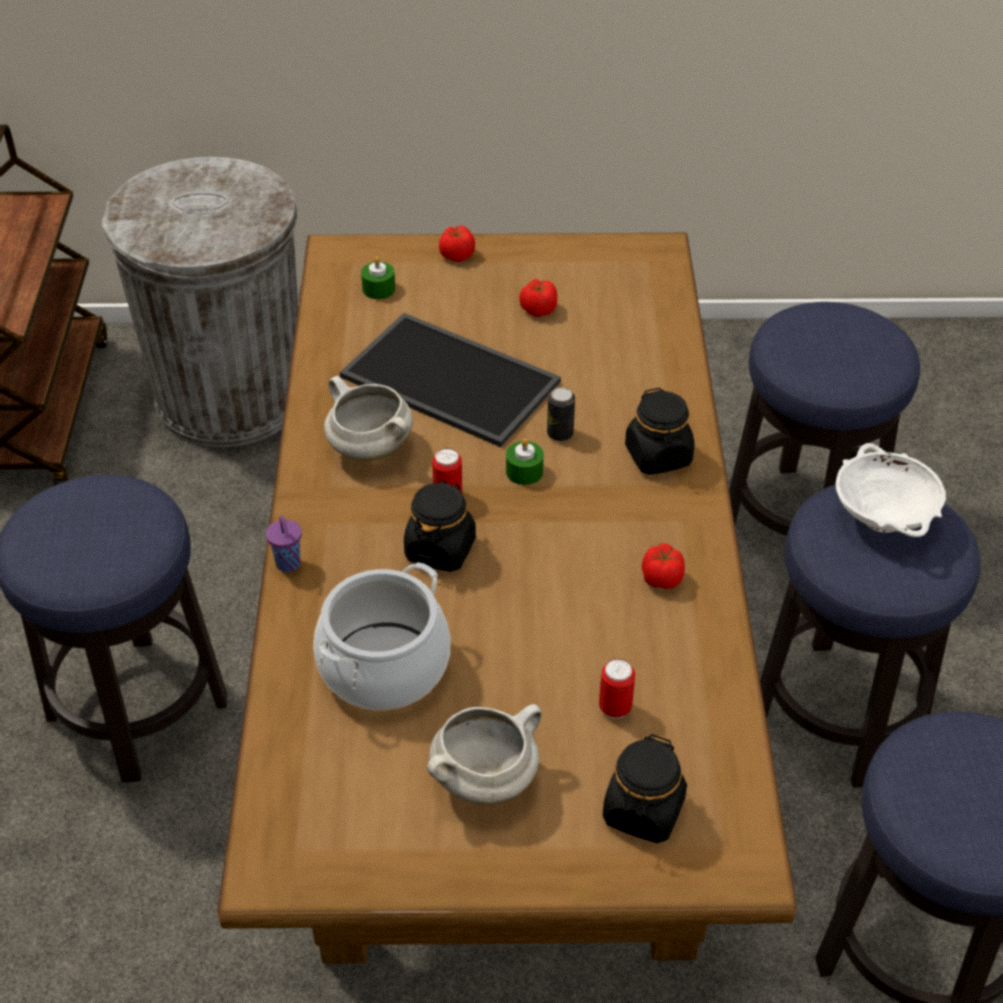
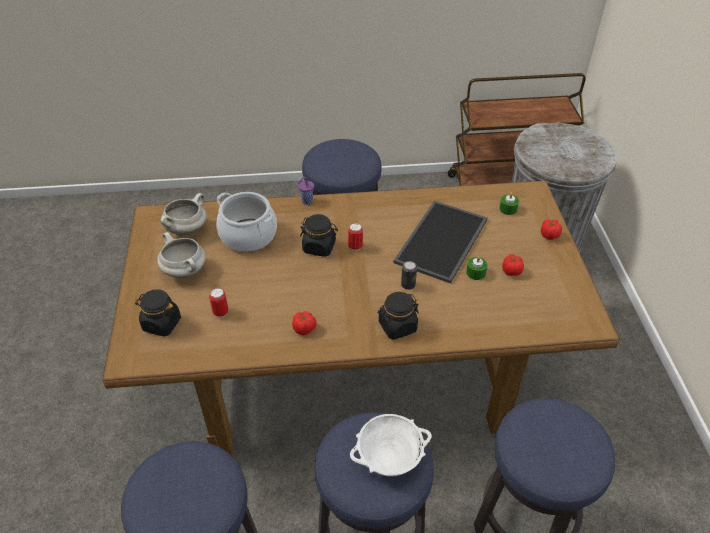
camera: 85 degrees right, 0 degrees up
white cooking pot [324,376,413,461] -> white cooking pot moved to [160,193,207,236]
green candle [506,439,544,485] -> green candle moved to [466,256,488,280]

